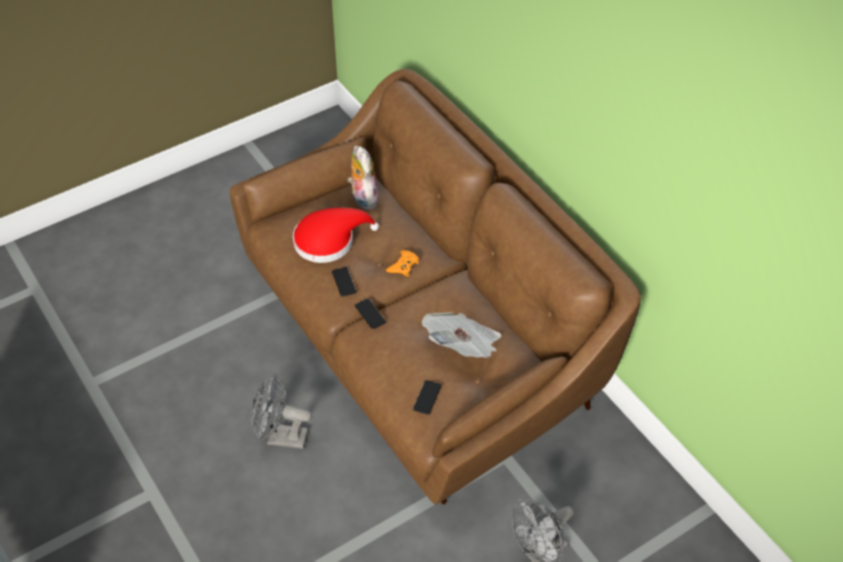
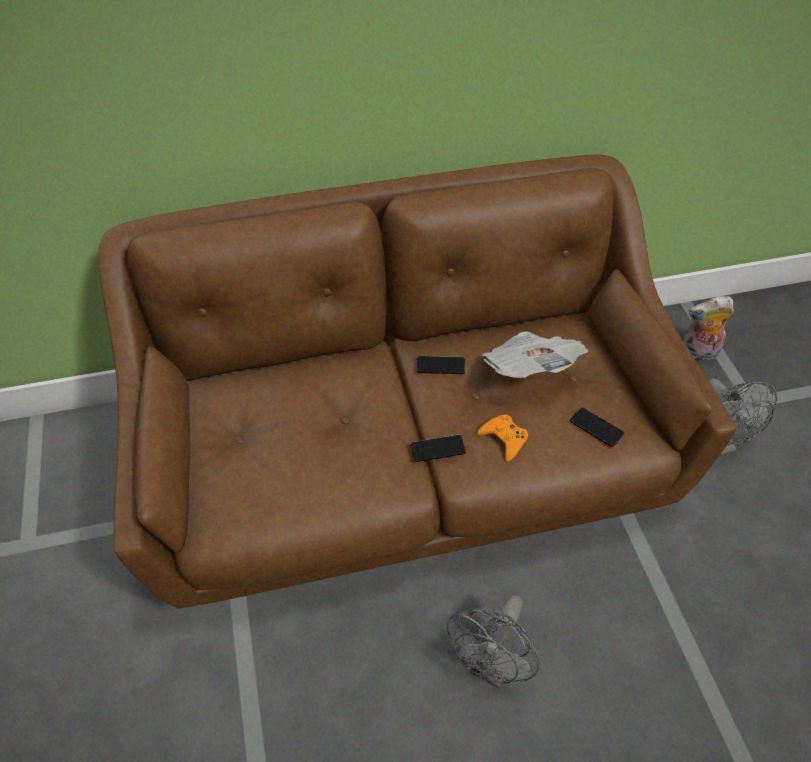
camera: 70 degrees left, 0 degrees up
red hat [293,208,379,263] -> none
phone [332,267,357,297] -> phone moved to [417,356,465,374]
plush toy [347,145,379,210] -> plush toy moved to [683,296,734,360]
orange game controller [386,250,419,277] -> orange game controller moved to [477,414,528,462]

